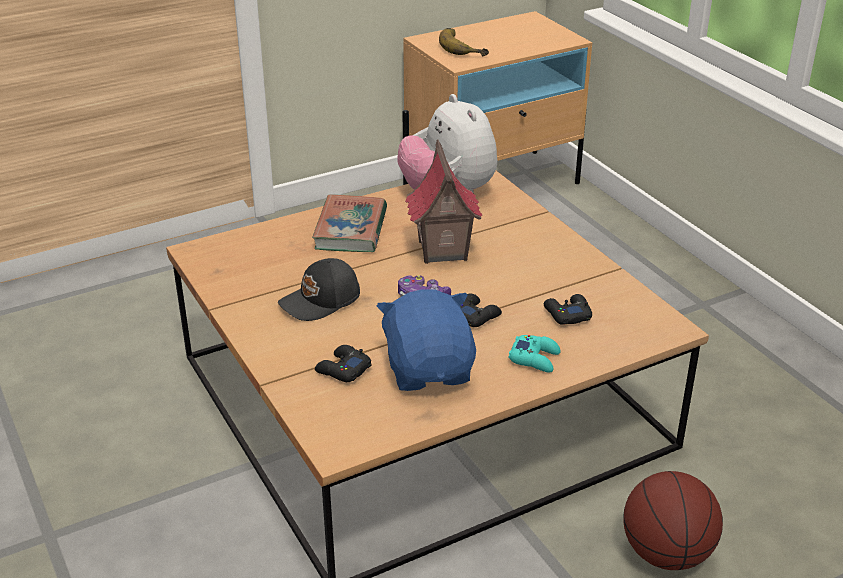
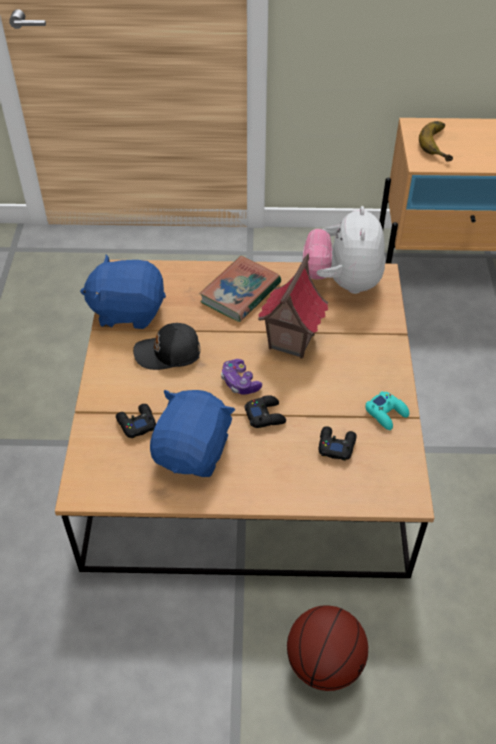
camera: 30 degrees right, 15 degrees up
turquoise game controller [509,335,560,372] -> turquoise game controller moved to [365,391,409,430]
none -> blue plush toy [80,255,166,329]

